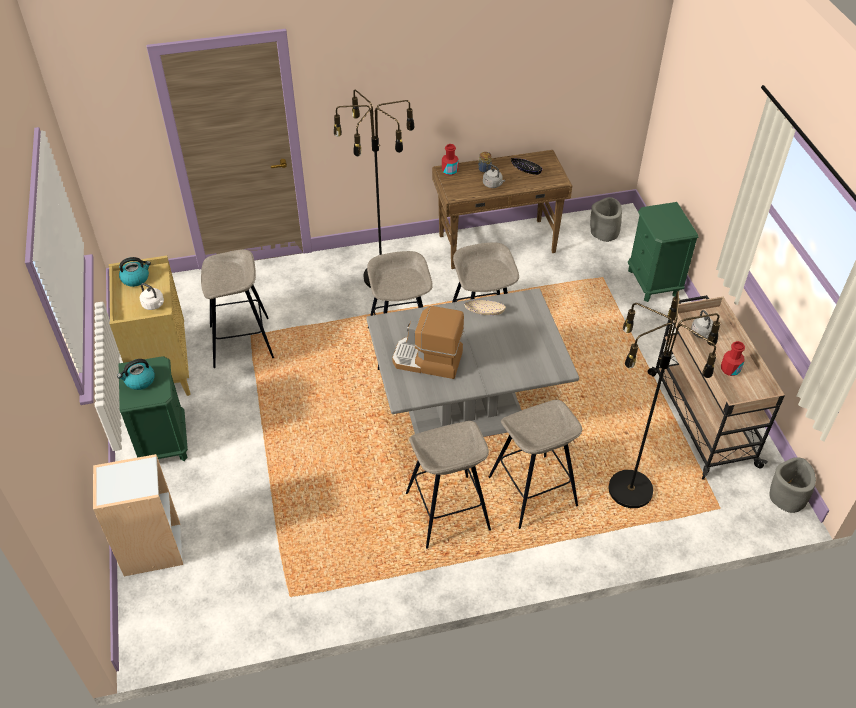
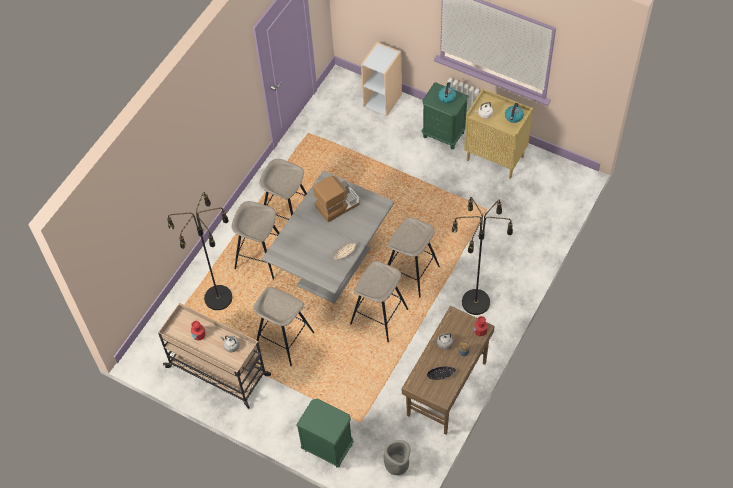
camera: 135 degrees right, 10 degrees up
grey stool [201,249,274,368] -> grey stool moved to [253,287,314,366]
grey planter [769,457,816,513] -> none

